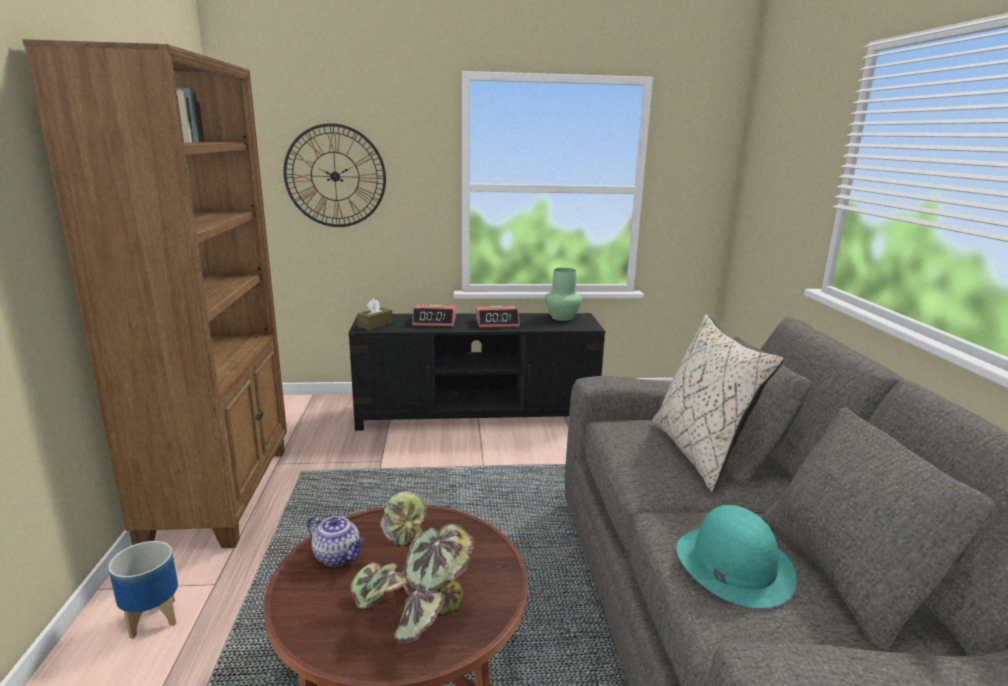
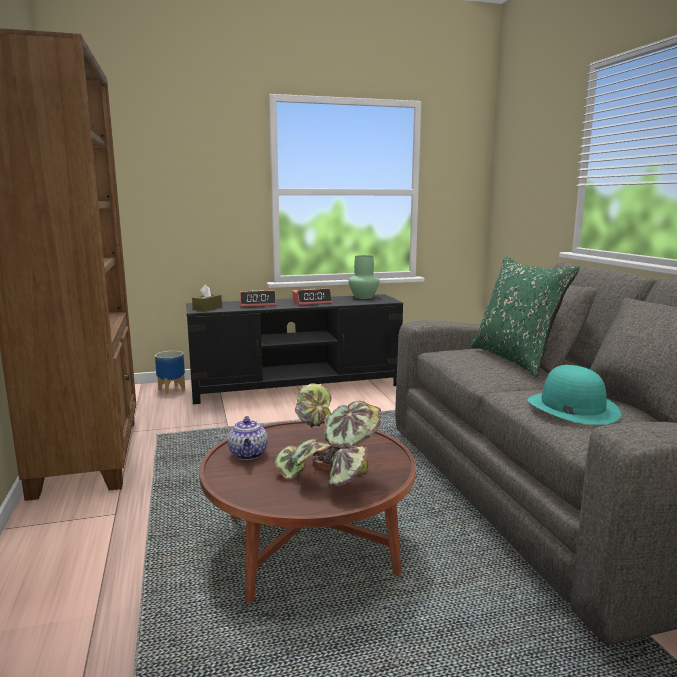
camera: 10 degrees left, 5 degrees down
planter [108,541,178,639] -> planter moved to [155,351,185,395]
wall clock [283,123,386,227] -> none
teapot [307,515,365,567] -> teapot turned 60 degrees clockwise [228,416,268,460]
beige pillow [652,314,784,492] -> green pillow [470,257,580,377]

